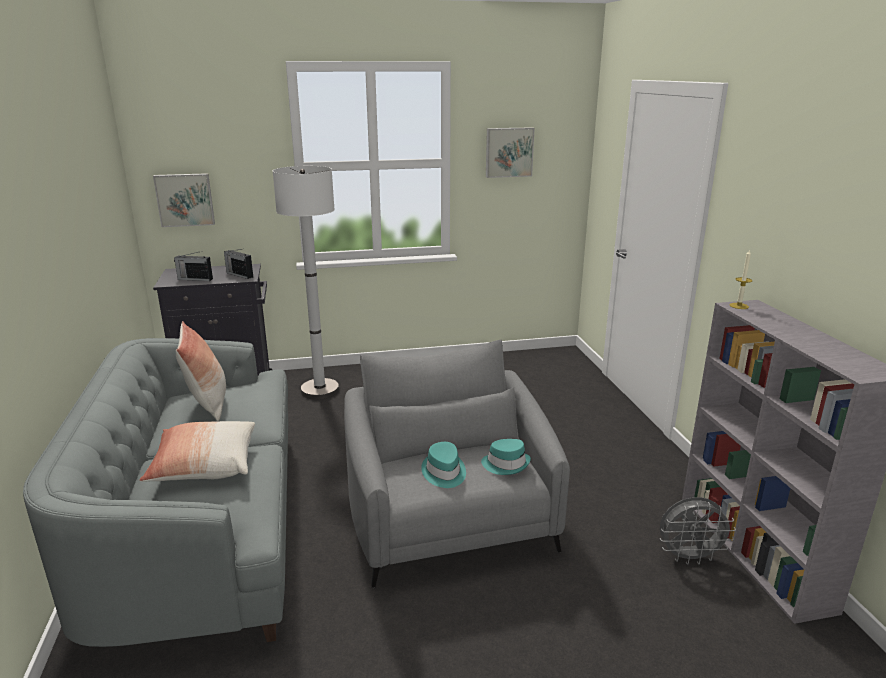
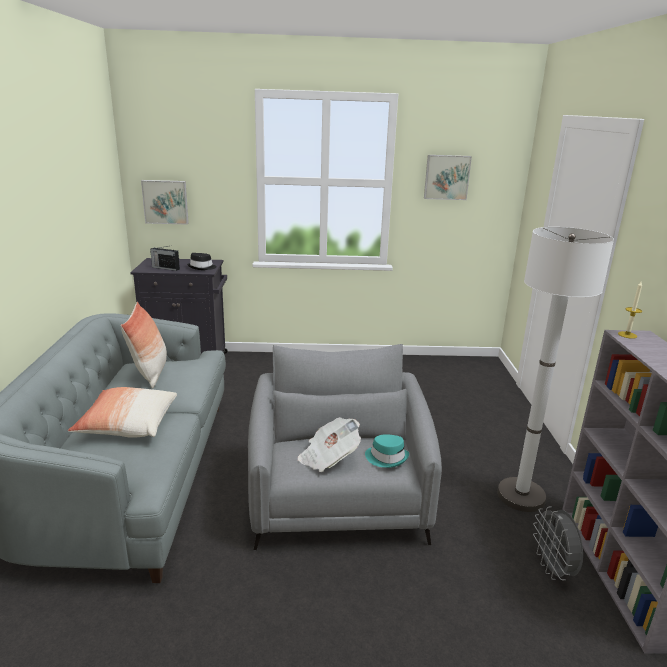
camera: 10 degrees right, 0 degrees up
radio [224,249,253,279] -> black hat [187,253,217,270]
white floor lamp [273,166,339,400] -> white floor lamp moved to [497,227,614,512]
turquoise hat [421,442,466,488] -> newspaper [298,417,361,472]
grey fan [660,497,736,565] -> grey fan turned 75 degrees clockwise [533,507,583,580]

